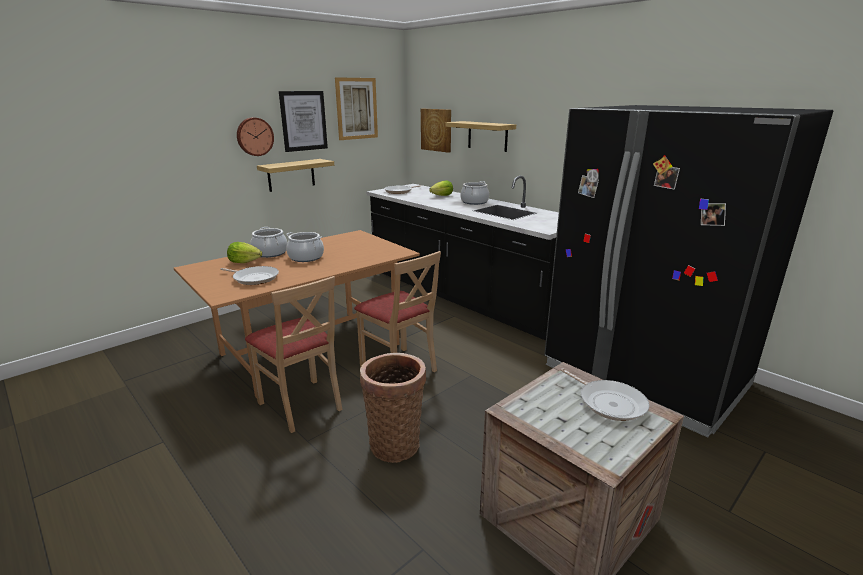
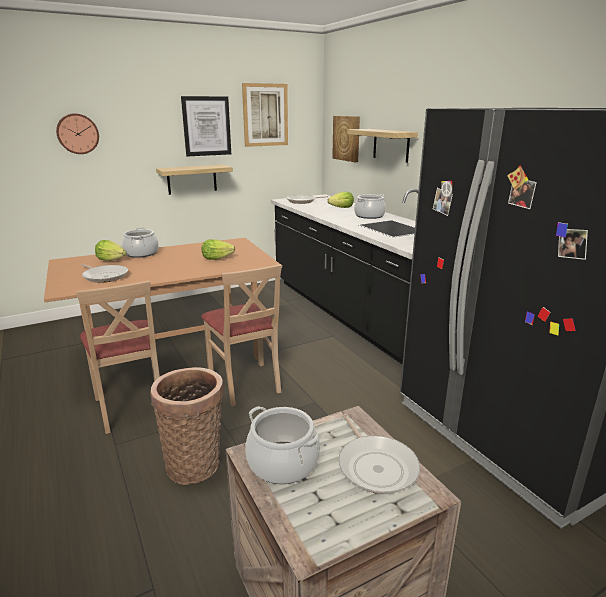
camera: 15 degrees right, 0 degrees up
wall clock [237,117,274,156] -> wall clock moved to [56,113,99,154]
cooking pot [286,232,324,262] -> cooking pot moved to [245,406,320,484]
none -> lettuce [202,239,235,260]

